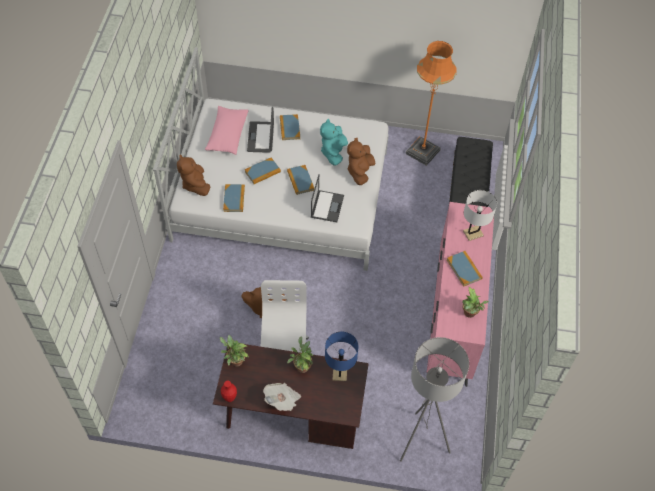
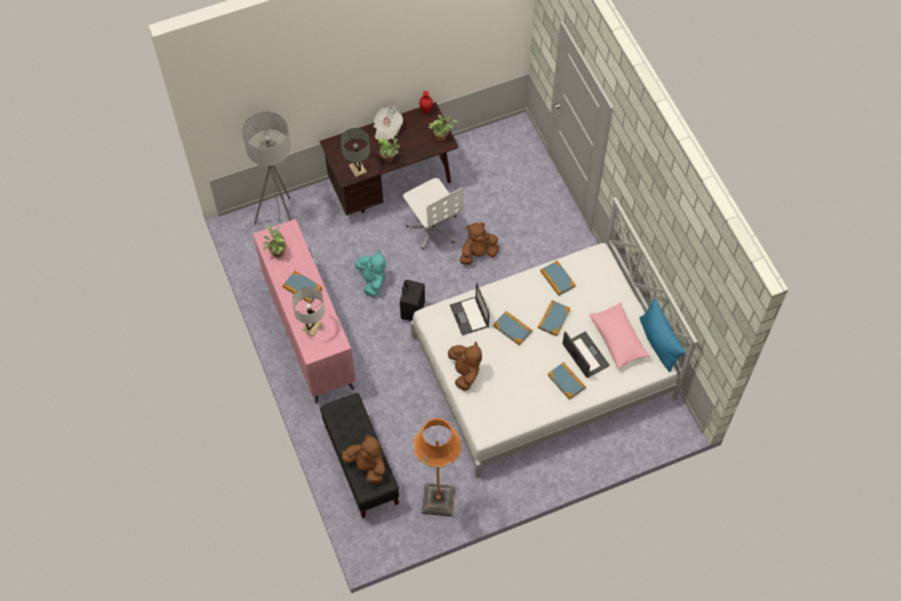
camera: 150 degrees right, 5 degrees up
brown plush toy [177,154,210,196] -> brown plush toy moved to [342,434,385,484]
turquoise plush toy [320,119,348,166] -> turquoise plush toy moved to [355,250,386,297]
blue table lamp [325,331,358,381] -> grey table lamp [341,128,370,177]
none -> black suitcase [400,280,425,321]
none -> blue pillow [640,298,686,372]

